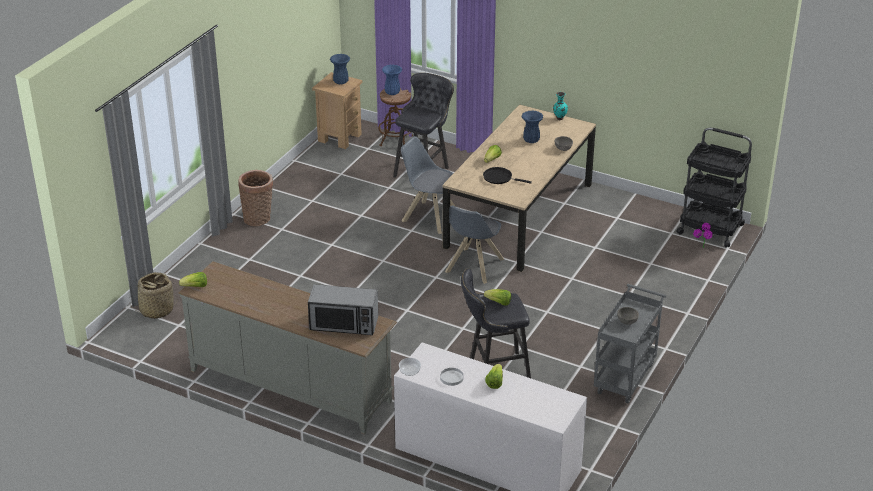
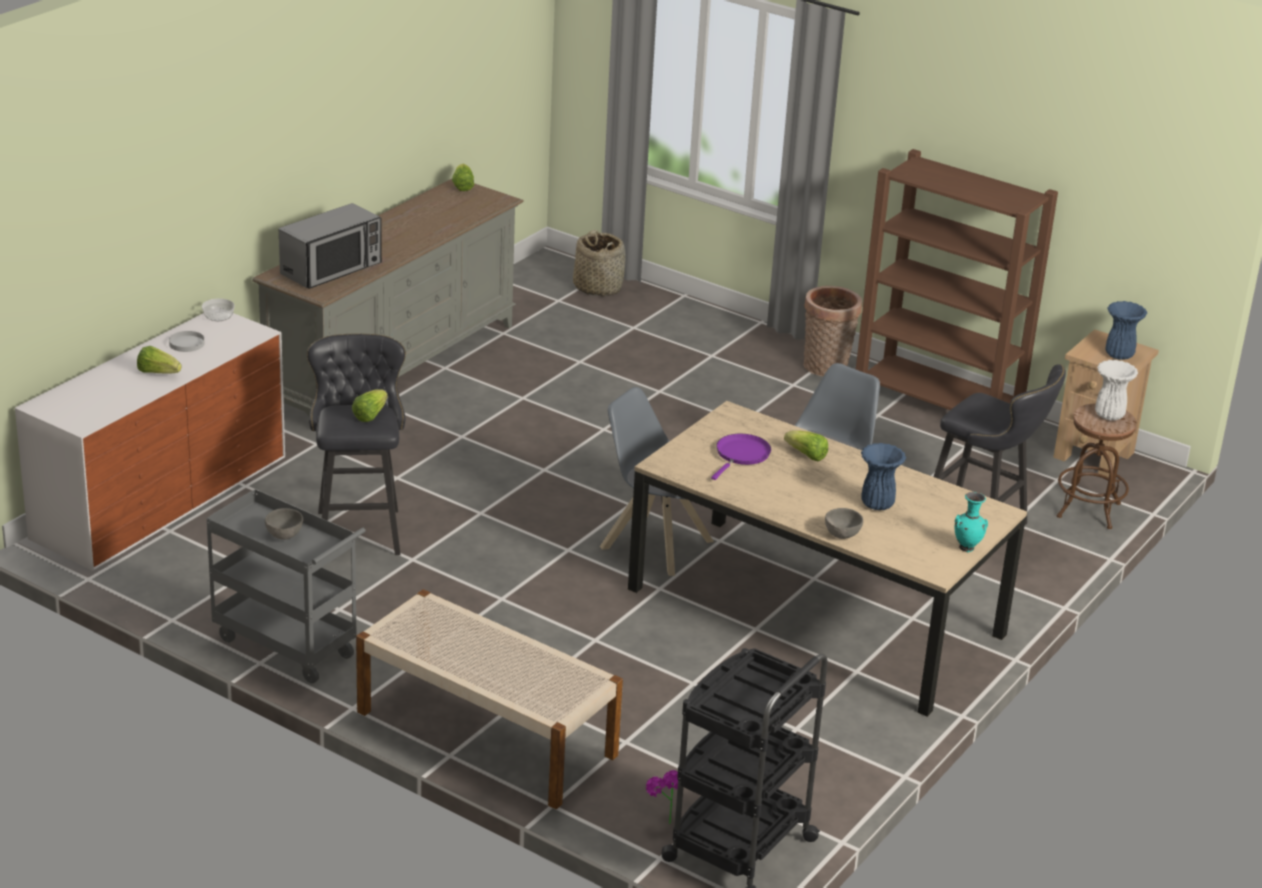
camera: 95 degrees right, 5 degrees down
microwave [308,284,378,335] -> microwave turned 150 degrees counterclockwise [279,203,382,289]
blue vase [382,65,402,95] -> white vase [1095,360,1138,420]
black frying pan [483,167,532,184] -> purple frying pan [711,434,771,480]
none -> beige bench [356,589,623,810]
none -> brown bookcase [856,149,1058,410]

